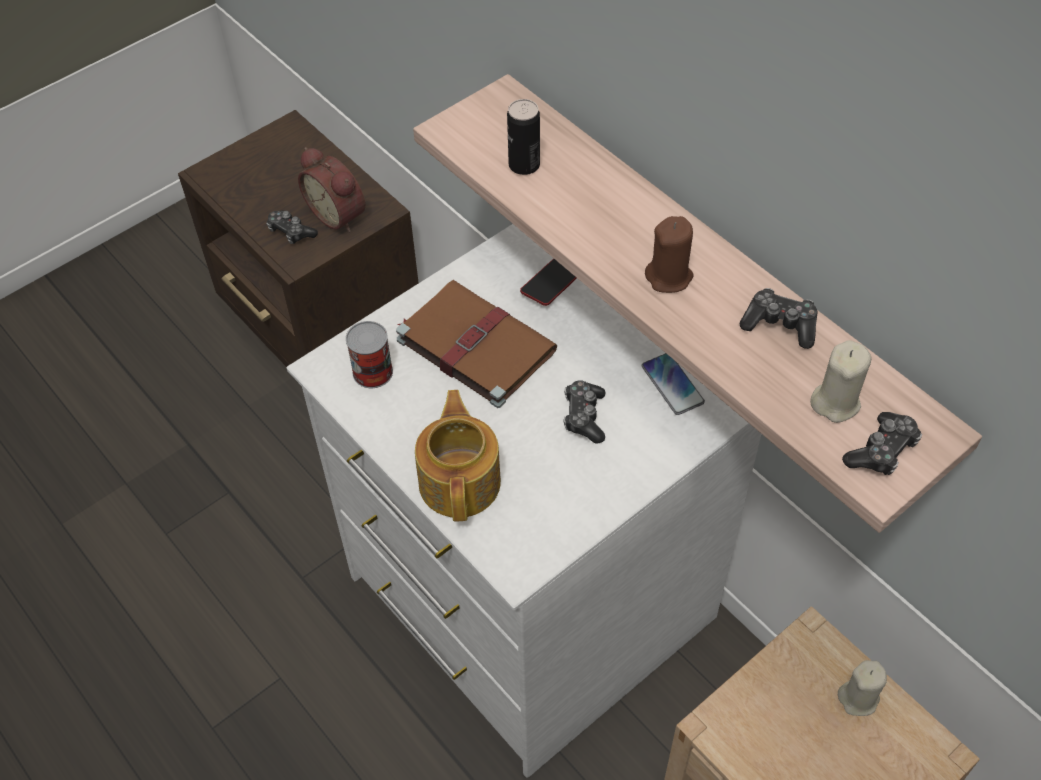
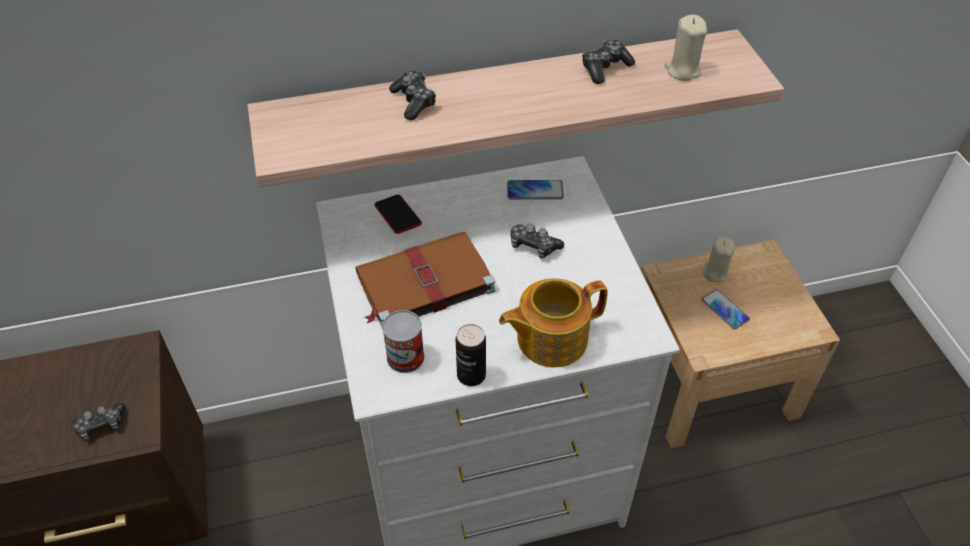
camera: 65 degrees left, 5 degrees down
alarm clock [298,147,365,232] -> none
teapot [415,390,501,522] -> teapot turned 45 degrees counterclockwise [499,278,608,368]
can [507,99,540,175] -> can moved to [456,324,486,386]
brown candle [645,216,694,293] -> none
game controller [842,412,922,475] -> game controller moved to [389,71,436,120]
none -> phone [702,289,750,329]

